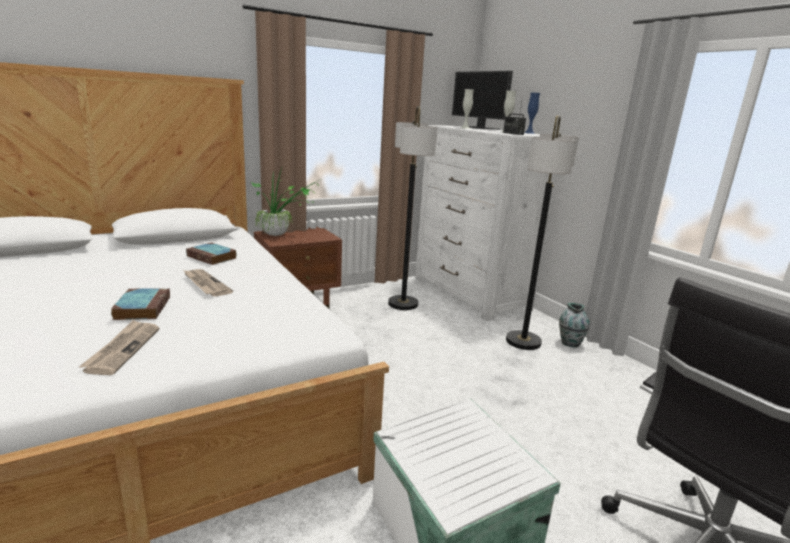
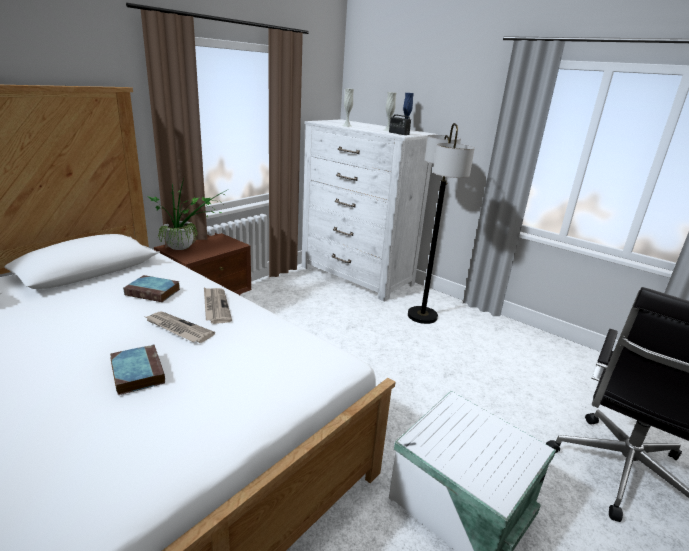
camera: 20 degrees left, 5 degrees up
newspaper [79,320,159,375] -> newspaper moved to [204,288,232,324]
floor lamp [388,106,437,310] -> none
monitor [452,71,513,130] -> none
vase [559,303,590,348] -> none

